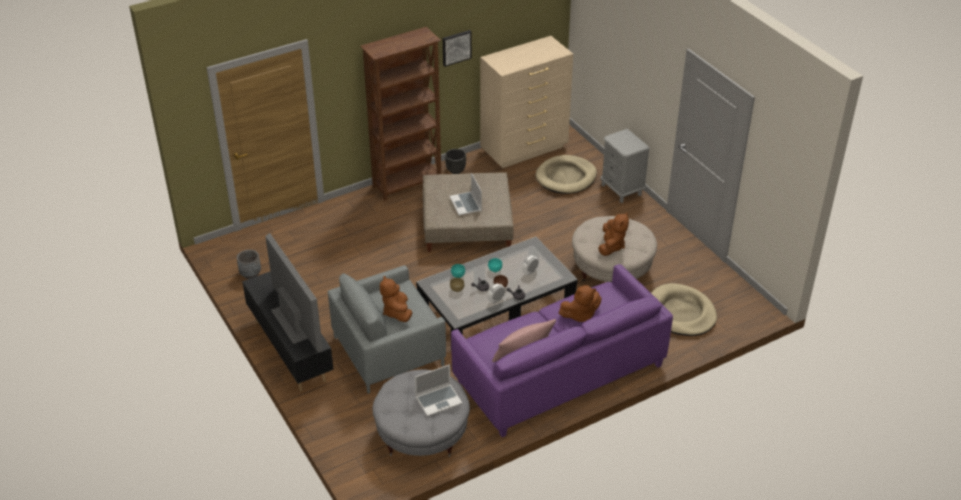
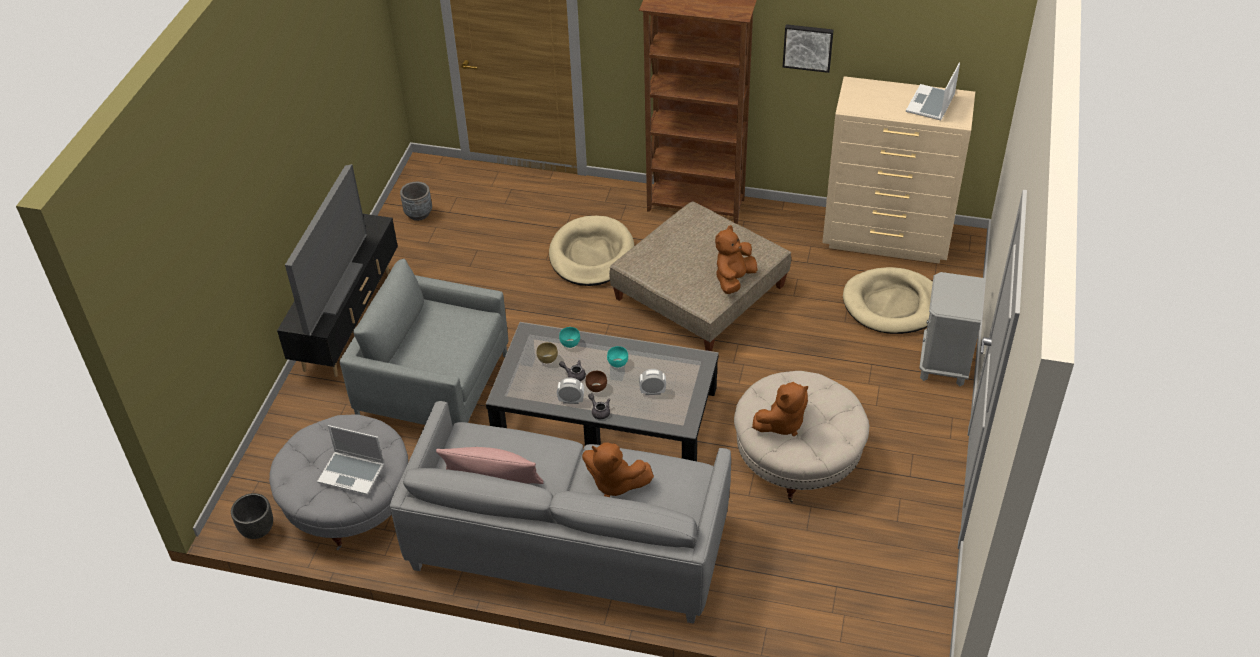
camera: 45 degrees right, 5 degrees up
brown plush toy [380,275,412,322] -> brown plush toy moved to [715,225,757,294]
black planter [445,149,466,174] -> black planter moved to [231,493,273,539]
laptop [449,173,482,215] -> laptop moved to [906,62,960,120]
purple sofa [451,264,673,437] -> grey sofa [390,401,731,624]
beige dog bed [651,283,717,336] -> beige dog bed moved to [549,216,634,286]

